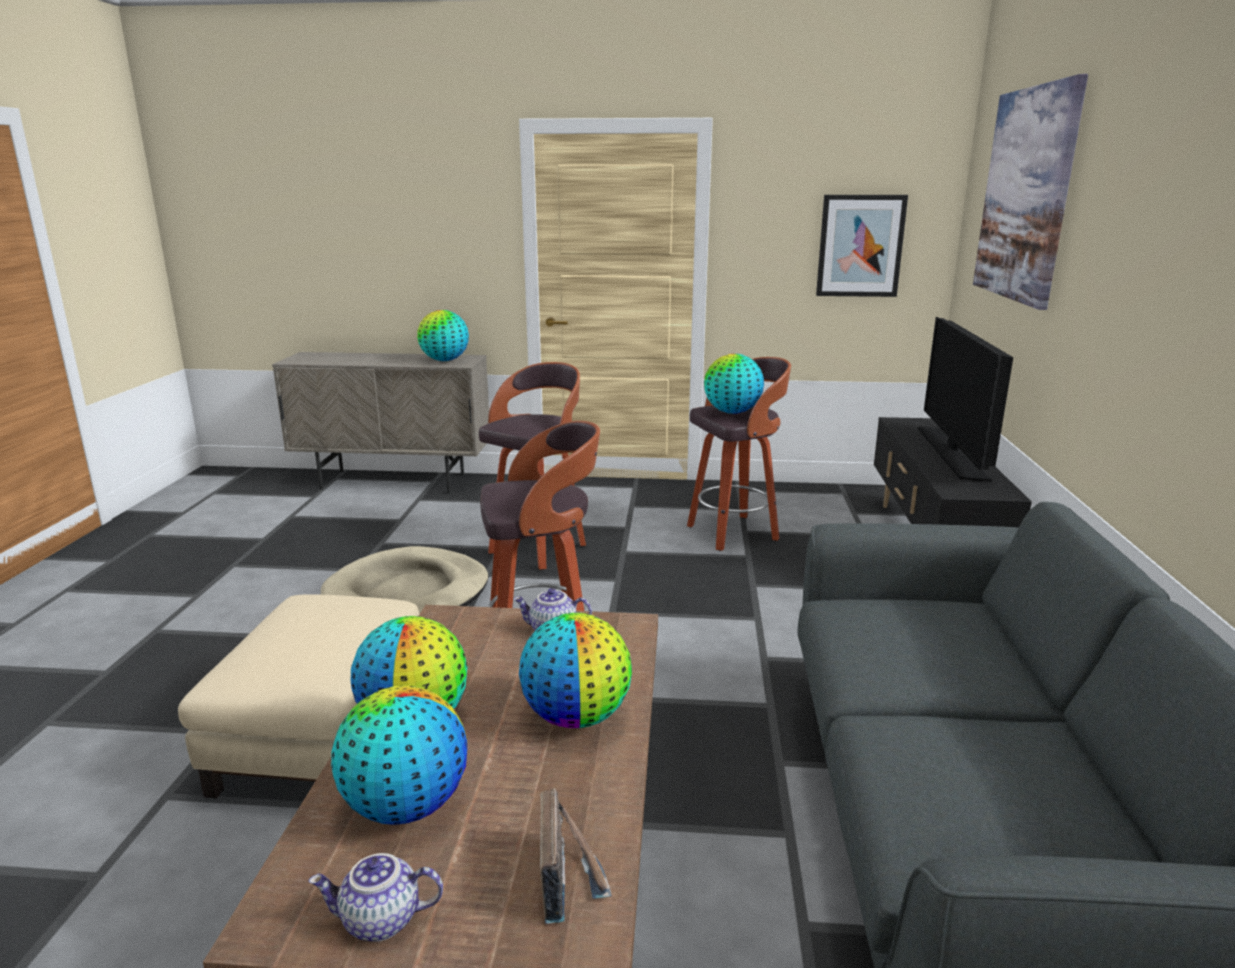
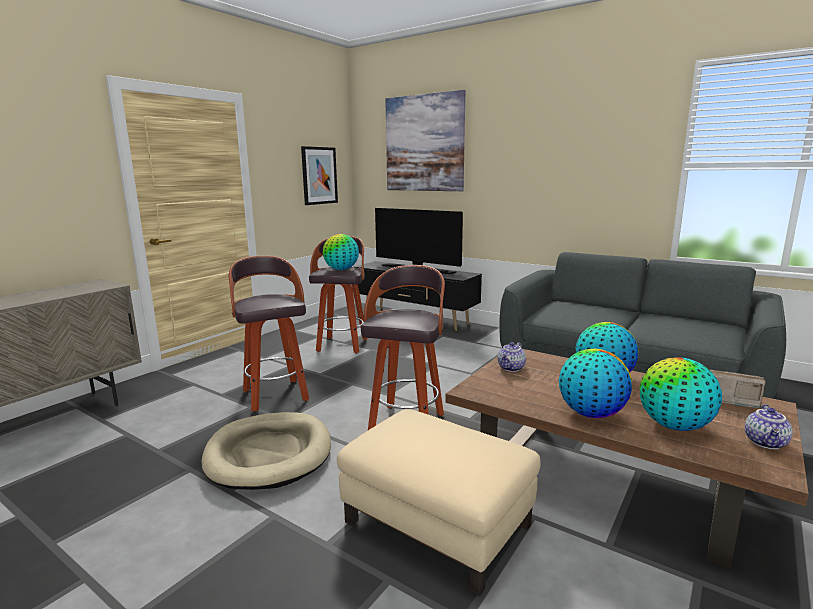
camera: 60 degrees left, 5 degrees down
globe [417,310,469,361] -> none

